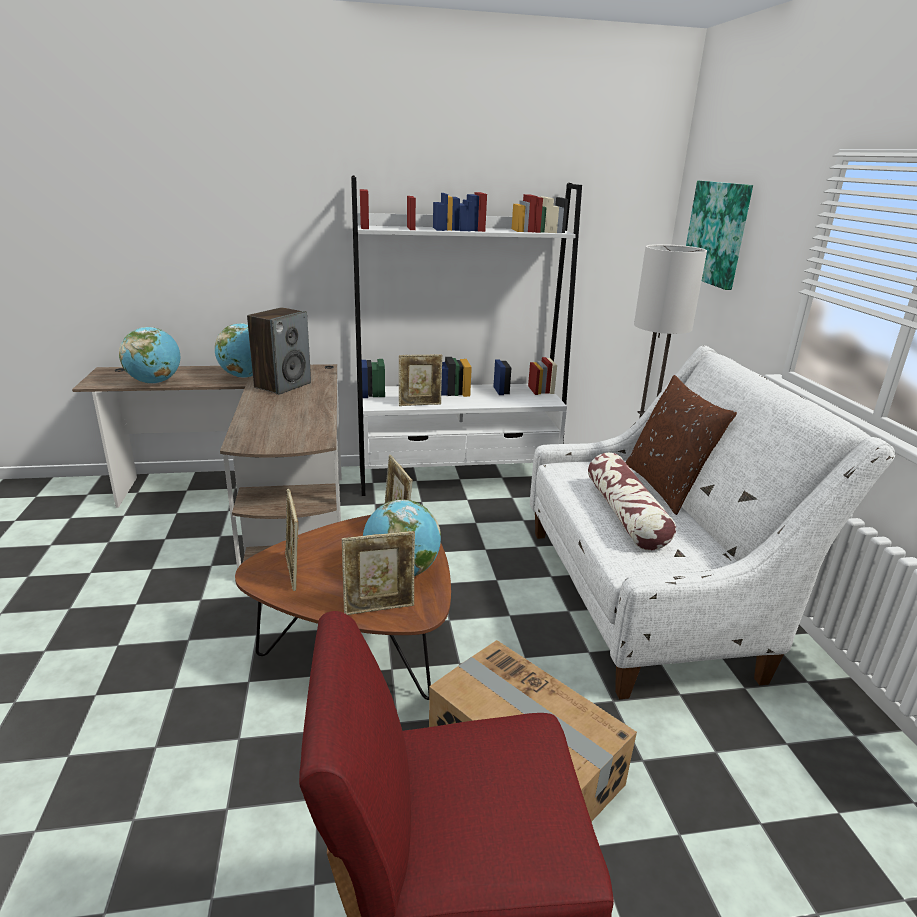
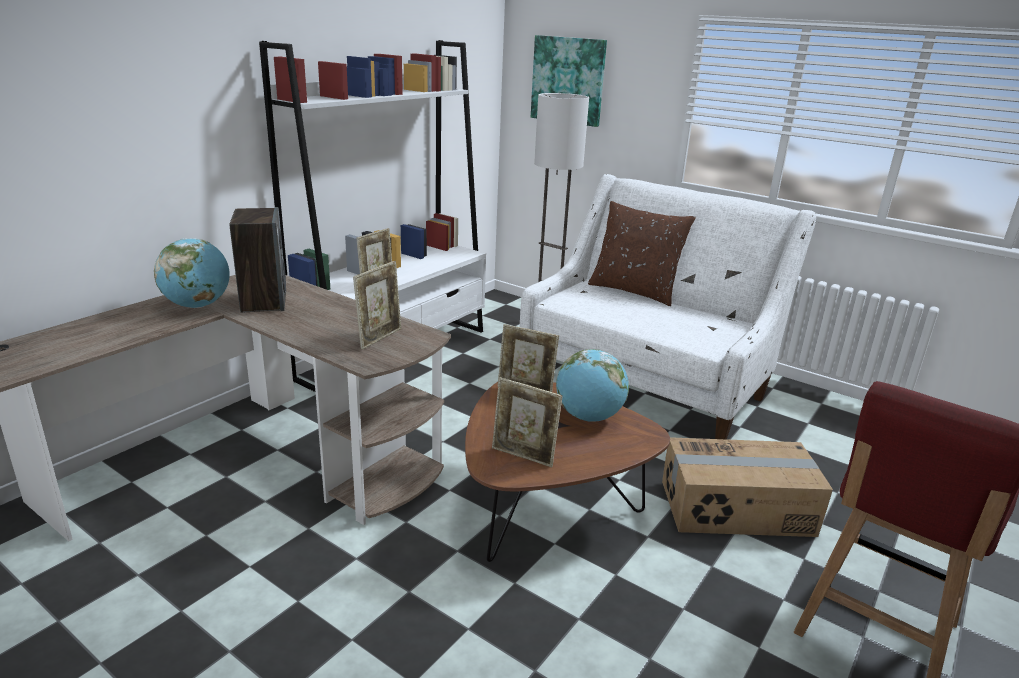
camera: 45 degrees left, 0 degrees up
globe [119,327,180,384] -> none
picture frame [342,531,415,615] -> picture frame moved to [353,261,401,350]
pillow [588,453,676,551] -> none

